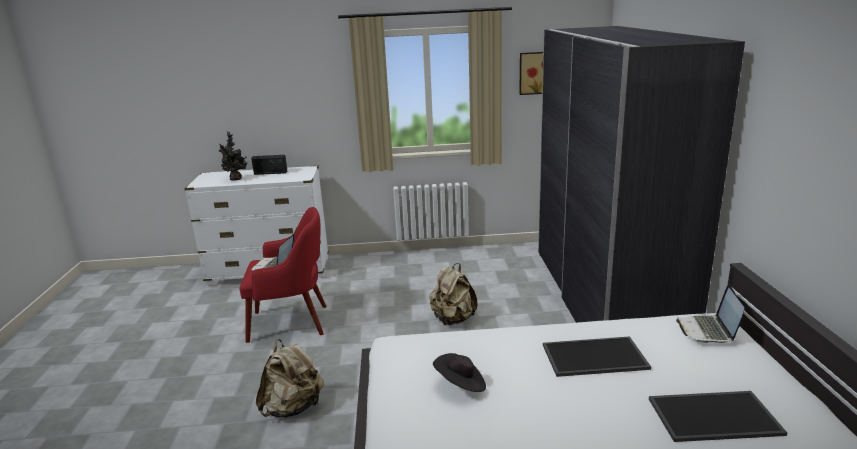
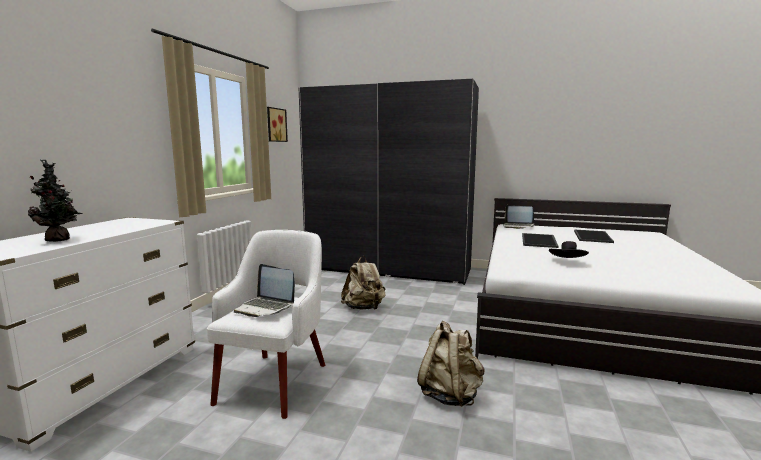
camera: 70 degrees left, 10 degrees down
red armchair [239,207,327,343] -> white armchair [207,230,325,419]
radio [251,155,287,175] -> none

